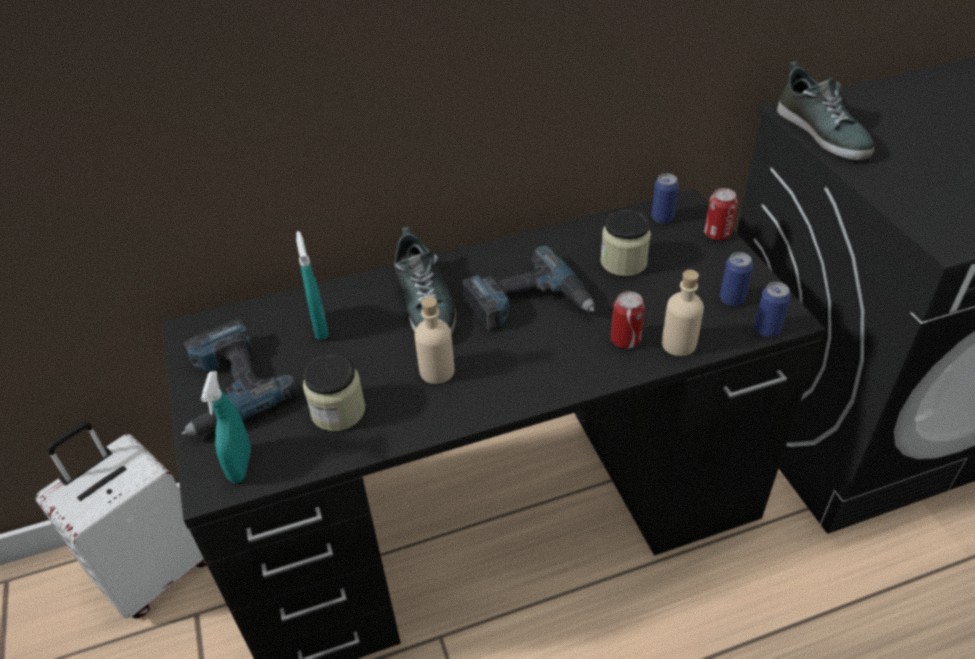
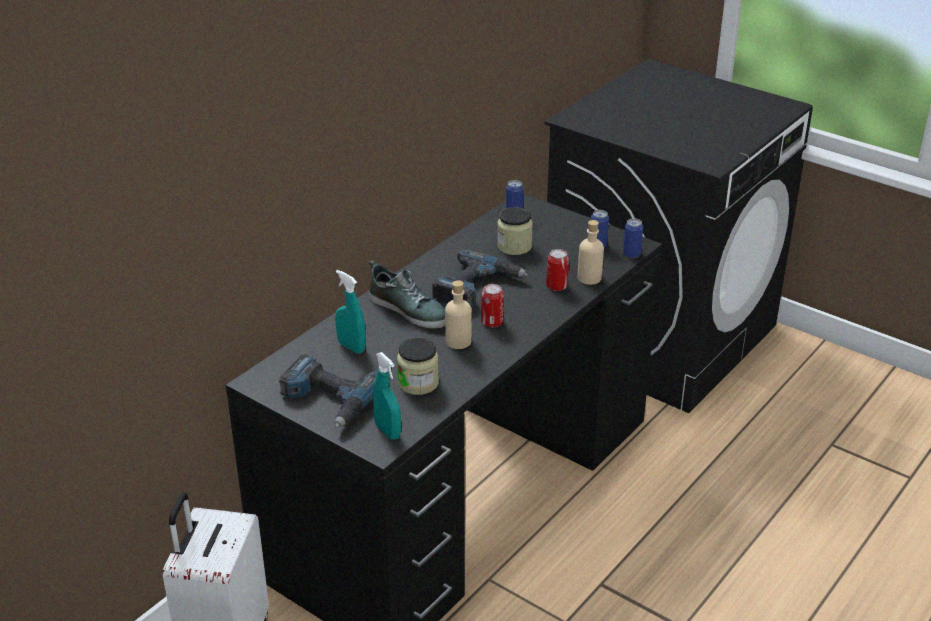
camera: 35 degrees left, 10 degrees down
can [704,188,738,240] -> can moved to [481,284,504,328]
shoe [777,61,874,160] -> none

